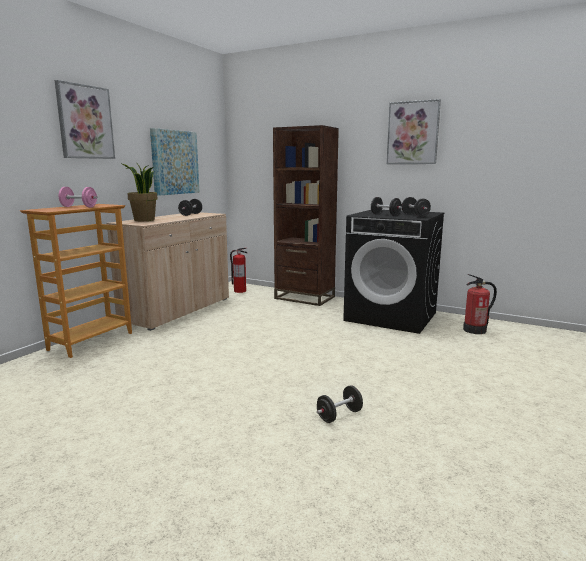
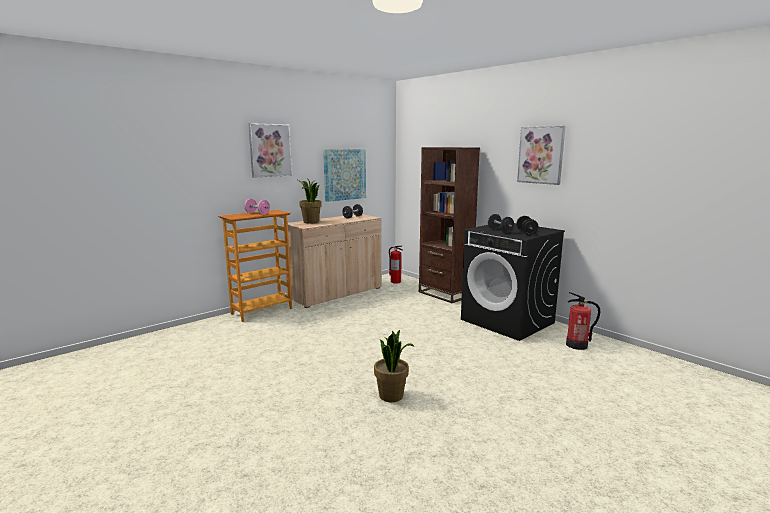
camera: 20 degrees right, 0 degrees up
black dumbbell [317,385,363,423] -> potted plant [374,330,414,402]

